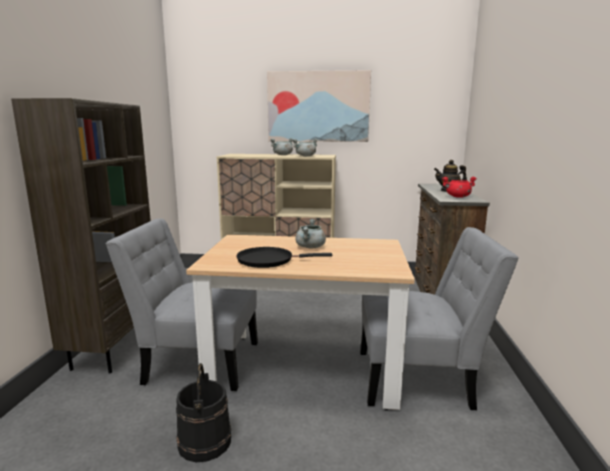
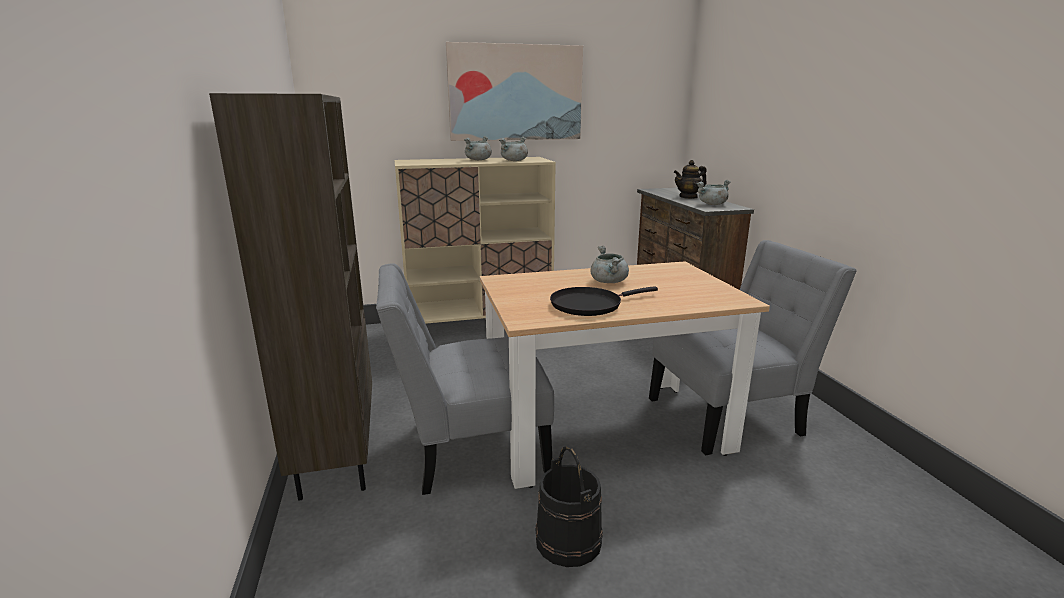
camera: 20 degrees left, 5 degrees up
red cooking pot [442,177,477,198] -> grey cooking pot [696,180,731,205]

